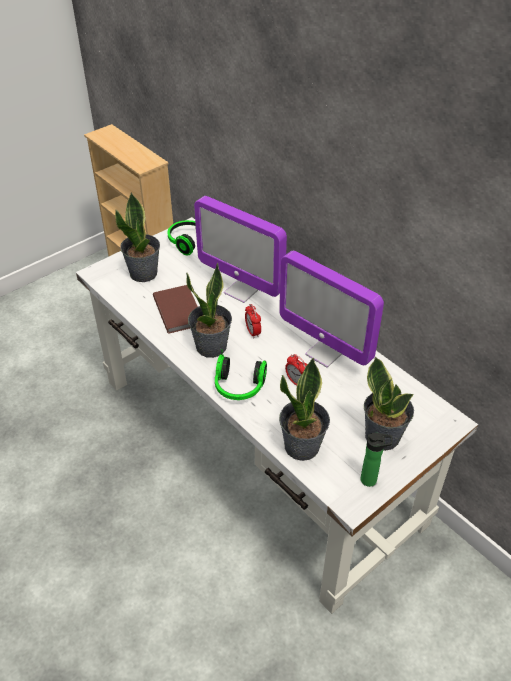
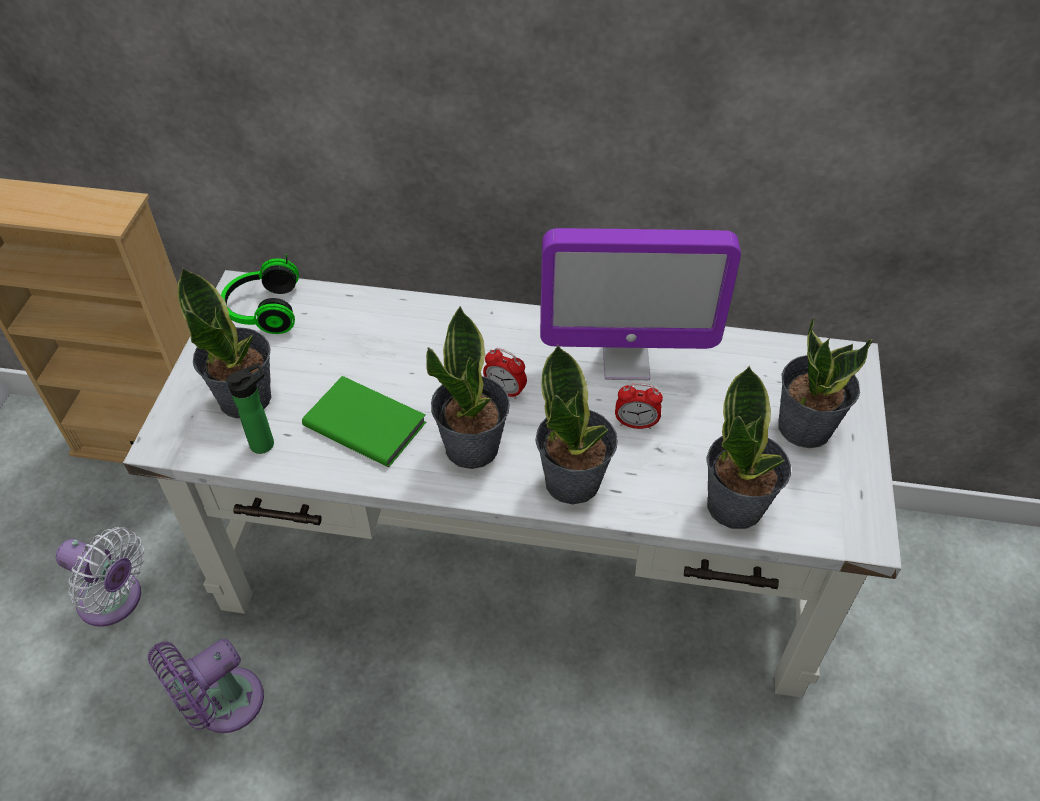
camera: 40 degrees left, 5 degrees up
brown book [153,285,198,334] -> green book [302,376,426,467]
monitor [194,196,287,303] -> none
headphones [215,349,267,400] -> potted plant [536,345,618,505]
bottle [361,433,393,487] -> bottle moved to [226,364,274,454]
none -> white fan [56,527,144,627]
none -> purple fan [148,639,264,733]

